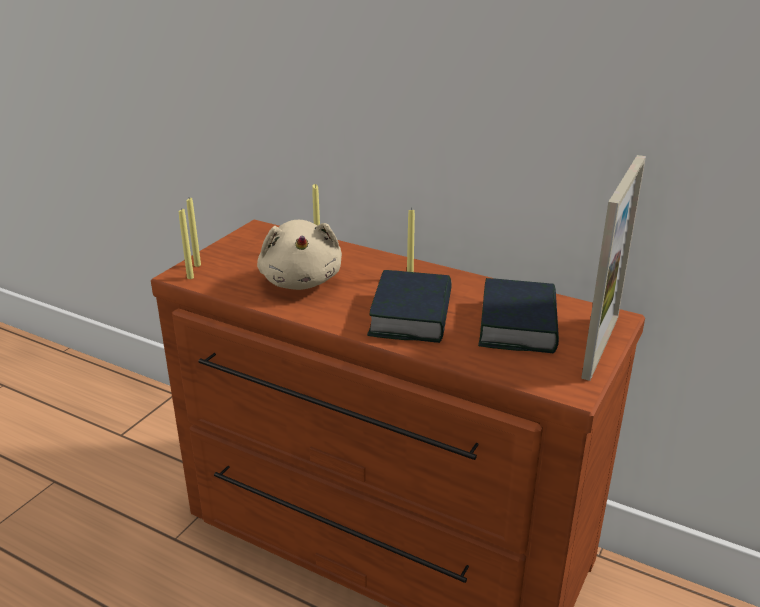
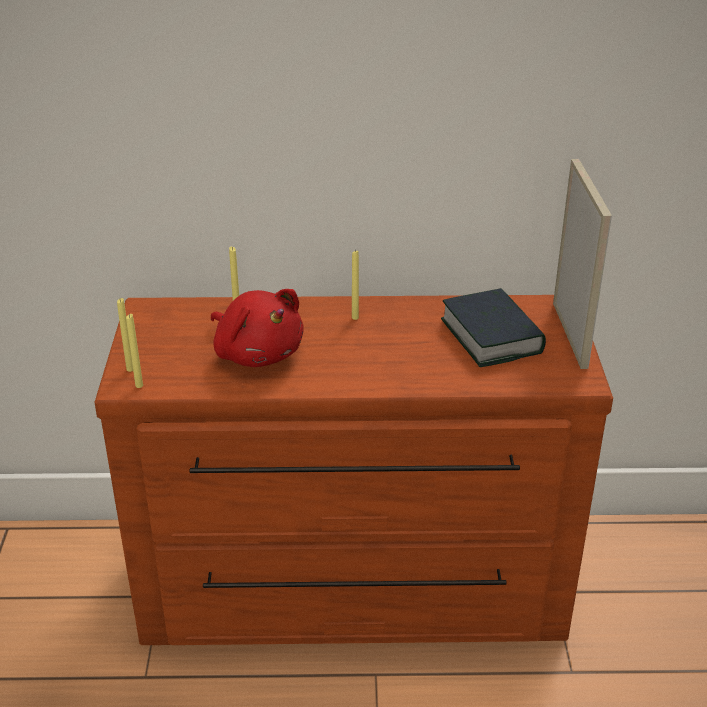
camera: 30 degrees left, 5 degrees up
beige plush toy [257,220,342,290] -> red plush toy [211,289,304,367]
book [367,270,452,343] -> none

